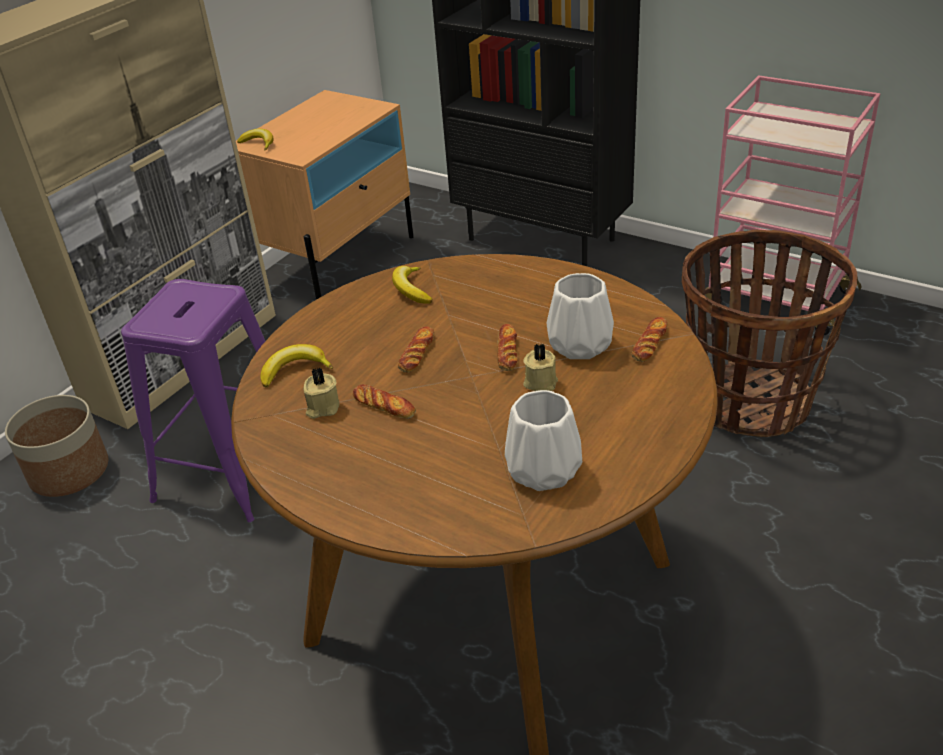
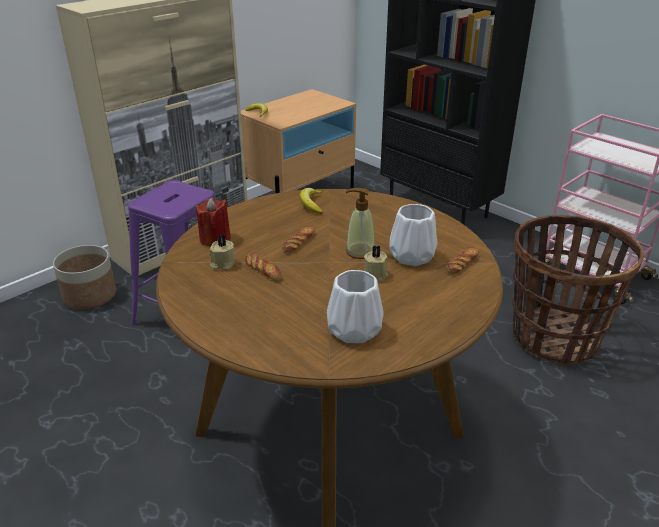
camera: 10 degrees right, 5 degrees down
banana [260,344,333,387] -> red candle [196,198,231,246]
bread [497,324,517,371] -> soap dispenser [346,188,375,259]

